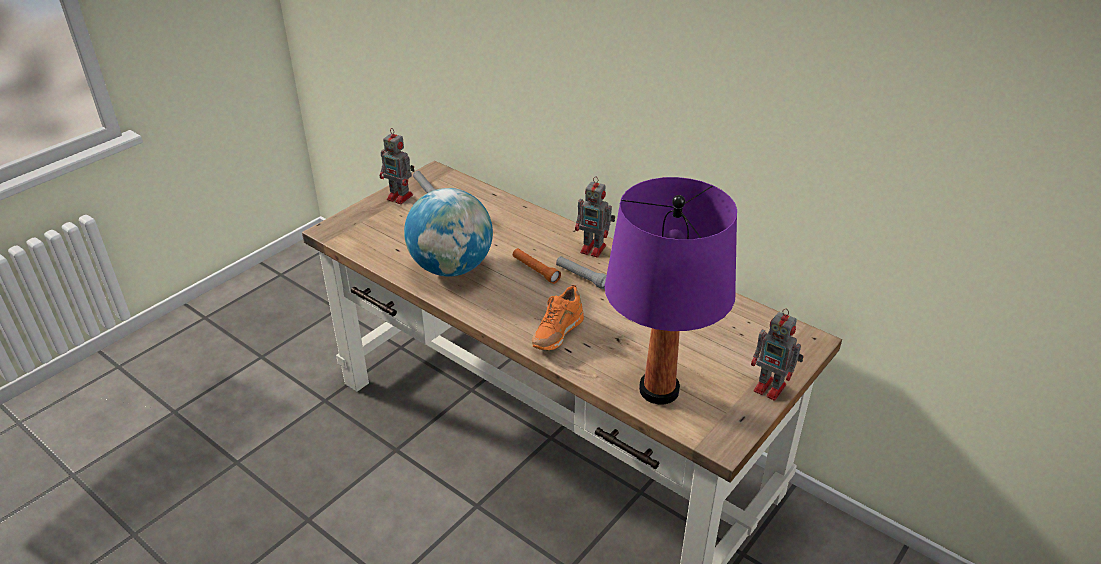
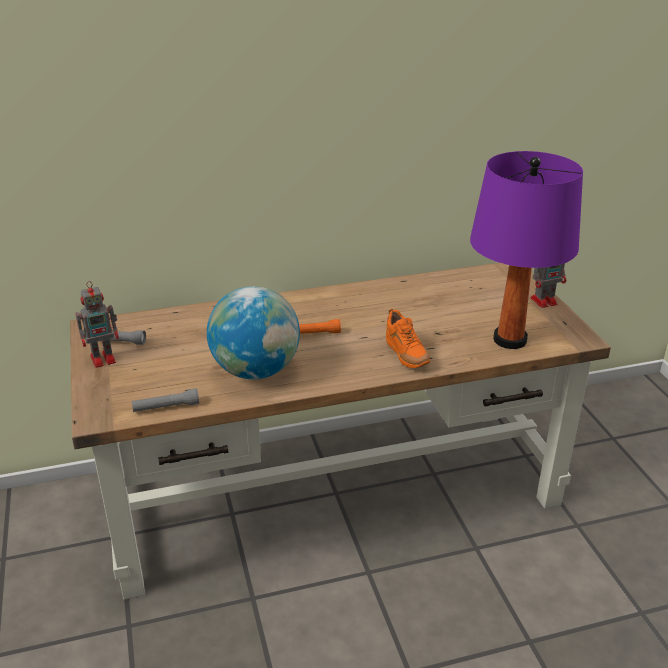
camera: 55 degrees left, 5 degrees down
grey flashlight [556,256,607,289] -> grey flashlight moved to [132,388,199,412]
toy robot [575,176,615,257] -> none

